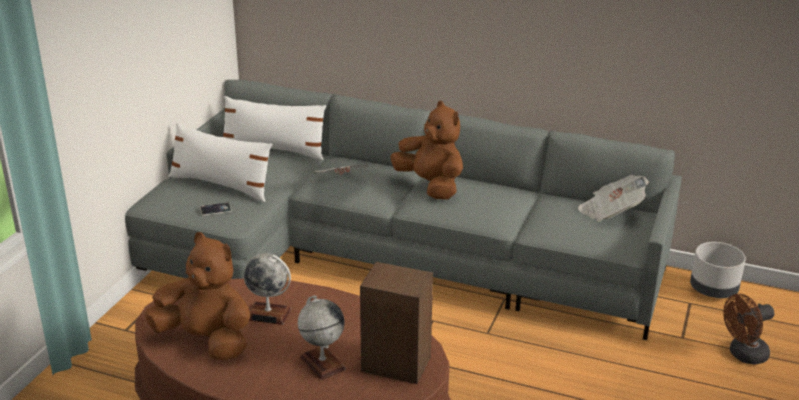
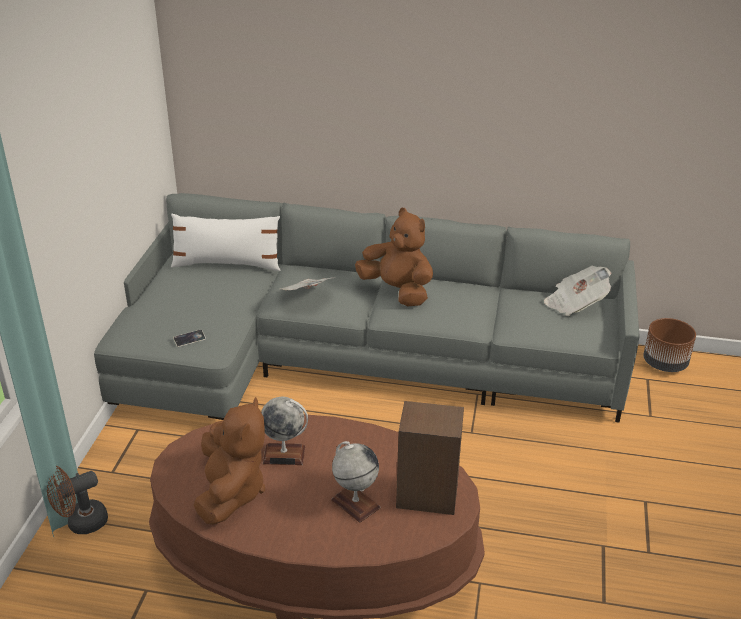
camera: 10 degrees left, 5 degrees up
brown plush toy [145,232,250,361] -> brown plush toy turned 75 degrees clockwise [194,397,265,525]
white pillow [168,123,272,202] -> none
grey planter [690,242,746,298] -> brown planter [643,318,696,372]
brown fan [723,294,775,364] -> brown fan moved to [47,466,108,534]

